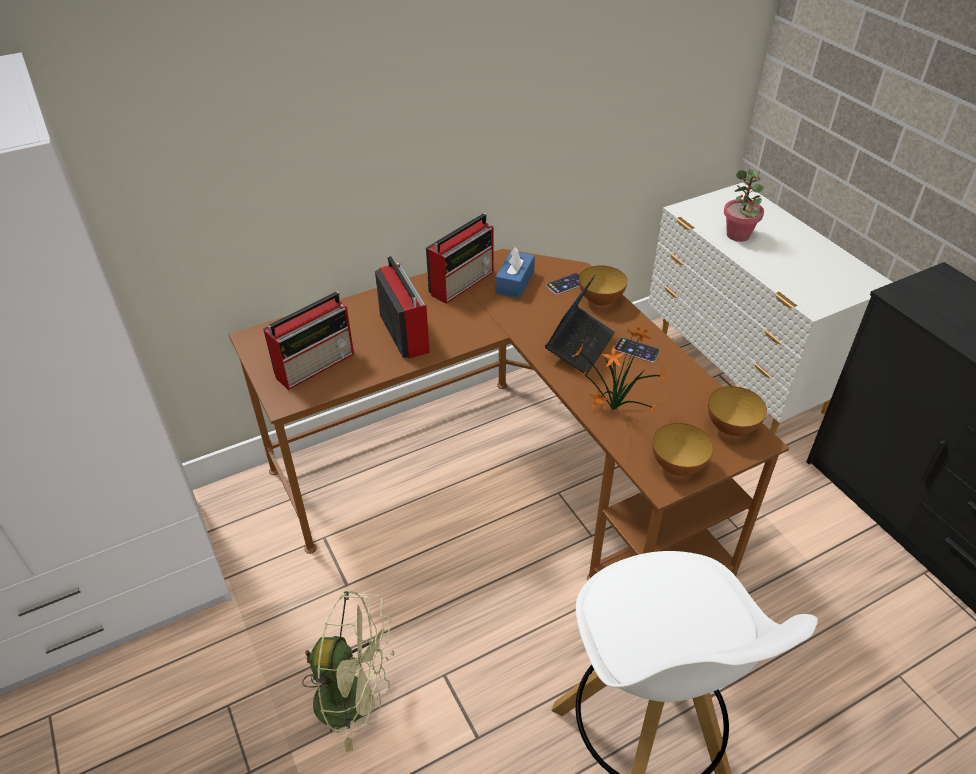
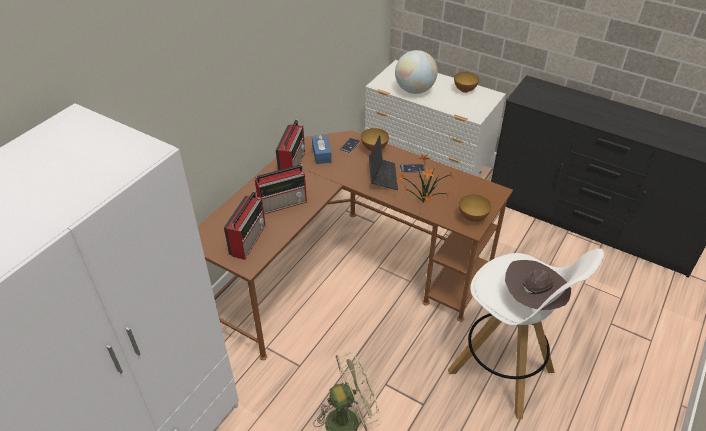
camera: 30 degrees left, 0 degrees up
radio [375,256,430,359] -> radio turned 120 degrees clockwise [255,165,307,214]
bowl [708,386,767,436] -> bowl moved to [454,72,479,93]
potted plant [724,169,764,242] -> globe [395,50,438,94]
none -> brown hat [505,260,571,310]

